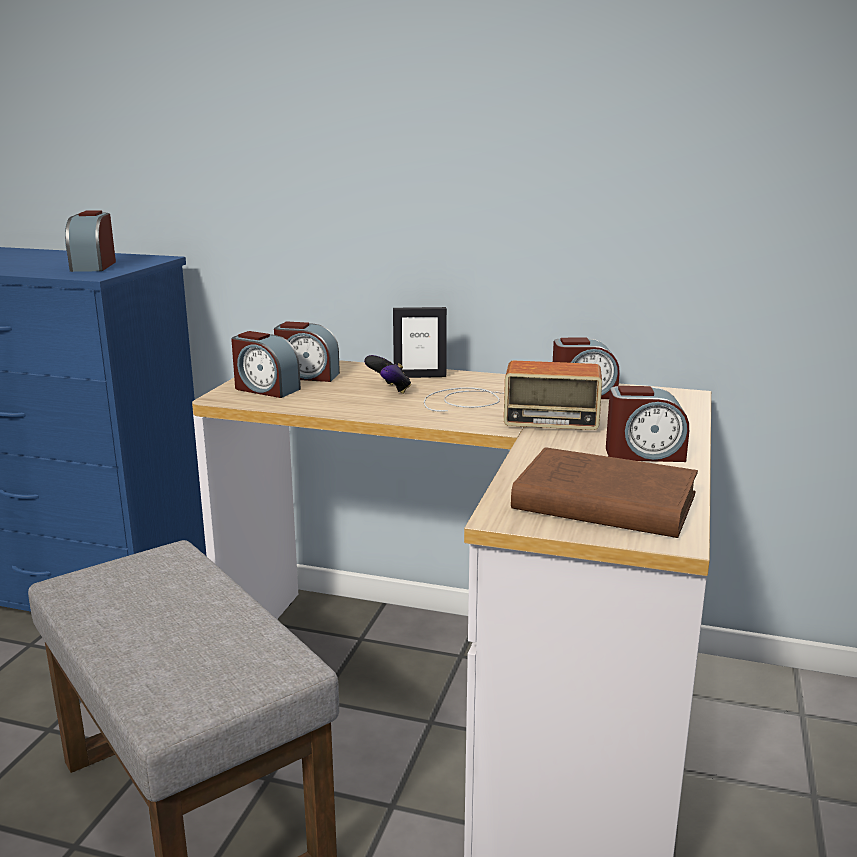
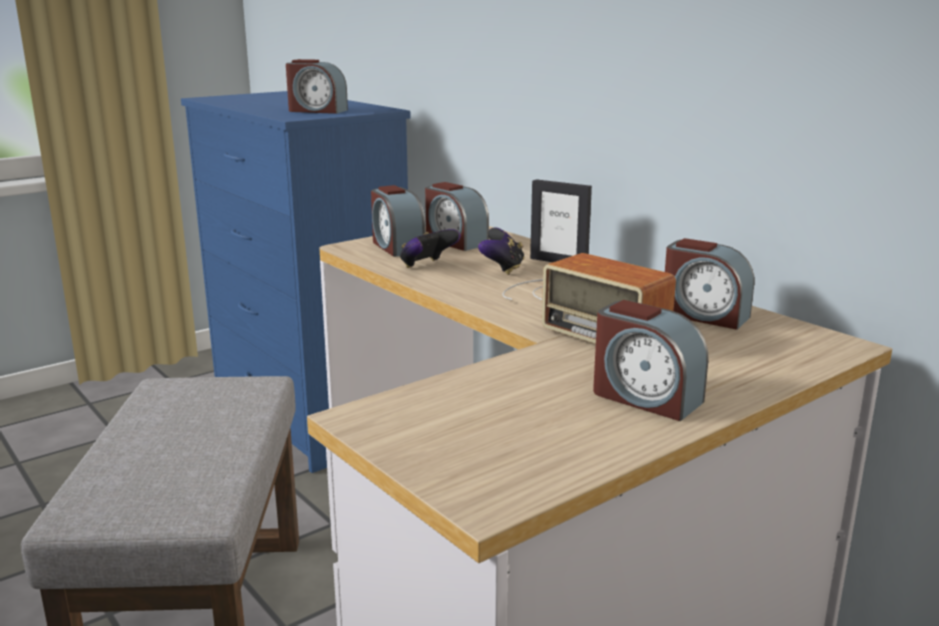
camera: 35 degrees right, 0 degrees up
alarm clock [65,210,116,272] -> alarm clock turned 105 degrees counterclockwise [286,59,348,114]
brown book [511,447,698,538] -> none
none -> game controller [400,229,461,268]

